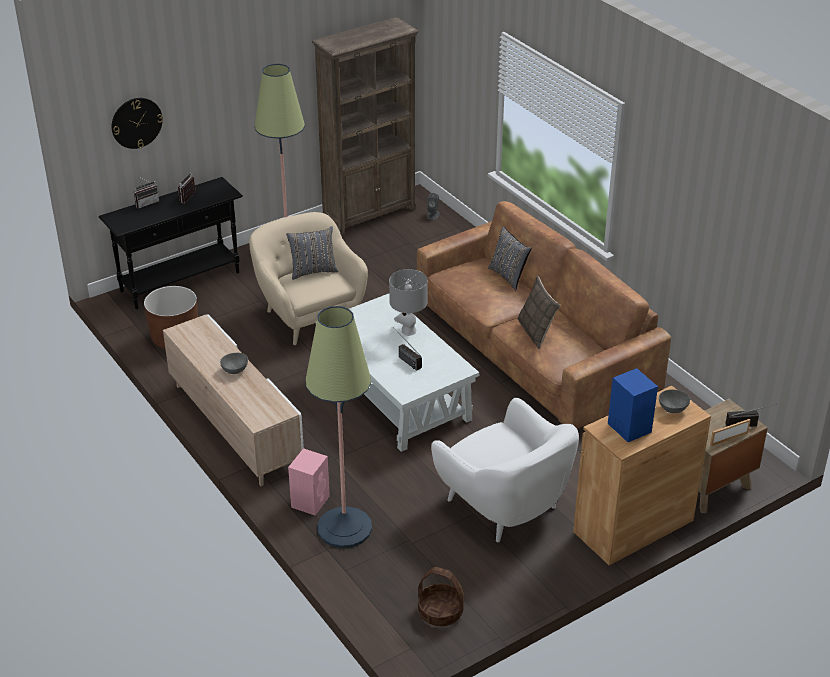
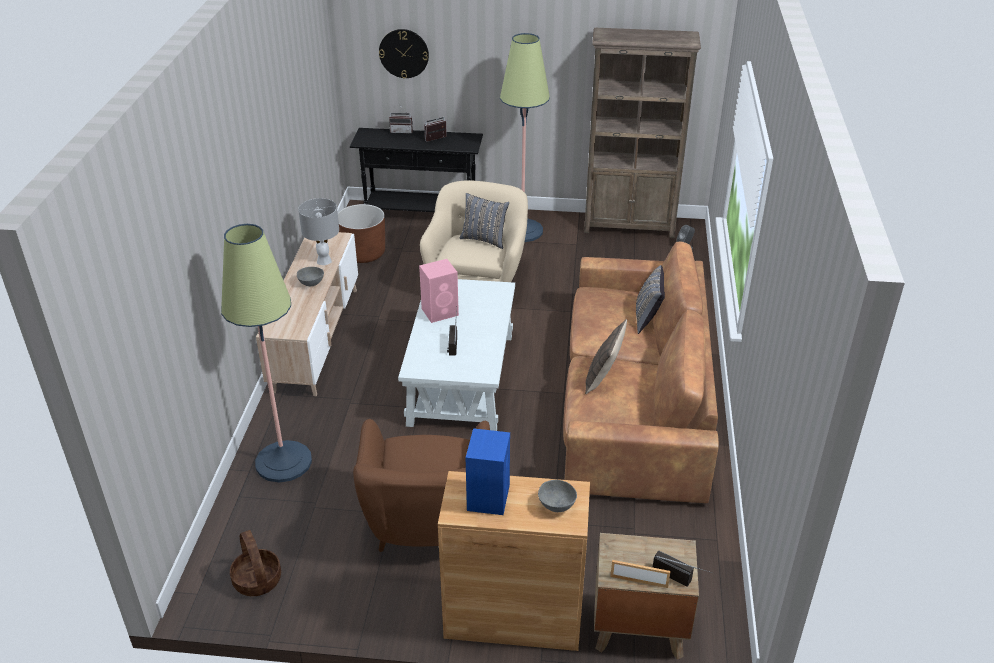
camera: 40 degrees right, 0 degrees up
pink speaker [288,448,330,515] -> pink speaker moved to [419,259,459,323]
grey table lamp [389,269,428,336] -> grey table lamp moved to [298,198,339,265]
white armchair [431,398,579,542] -> brown armchair [353,419,490,552]

